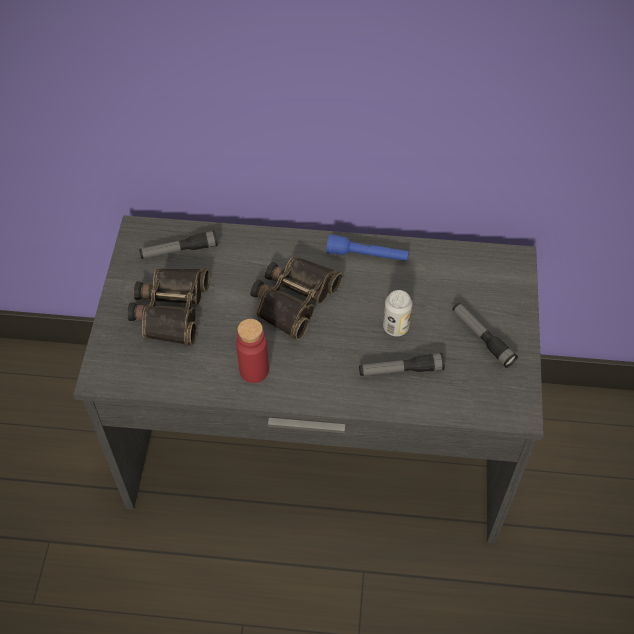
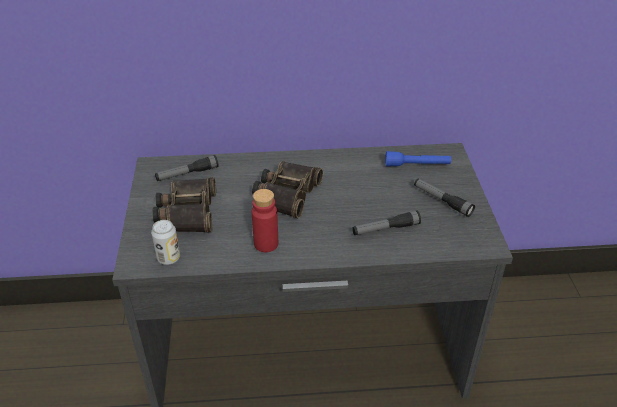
camera: 10 degrees left, 15 degrees down
blue flashlight [326,234,409,261] -> blue flashlight moved to [385,151,451,167]
can [383,290,412,336] -> can moved to [151,220,180,265]

